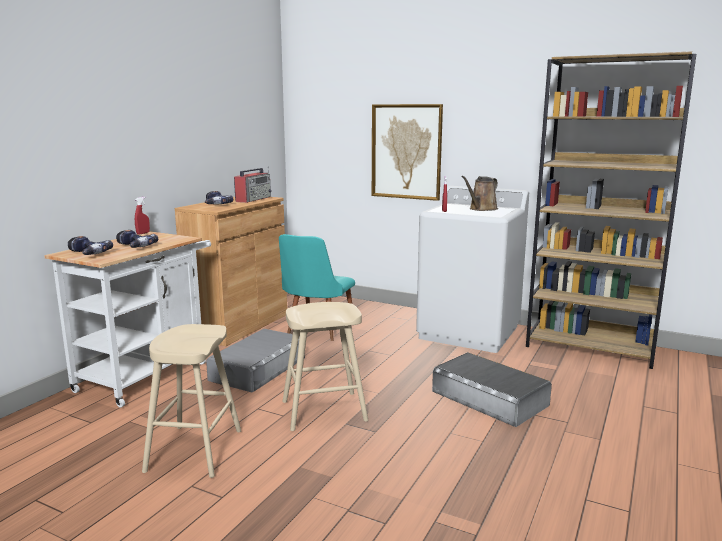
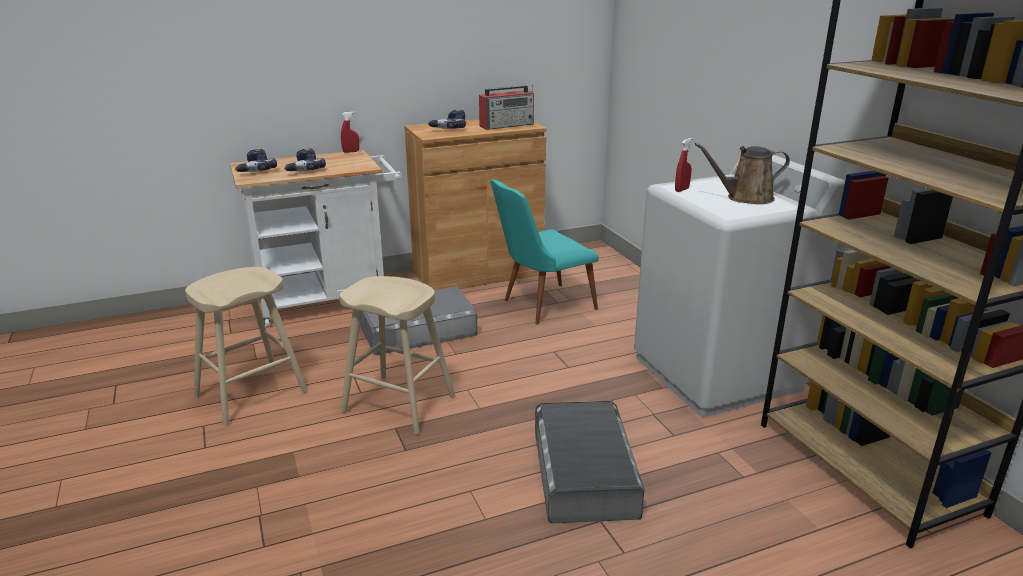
camera: 40 degrees right, 10 degrees up
picture [372,104,443,201] -> none

